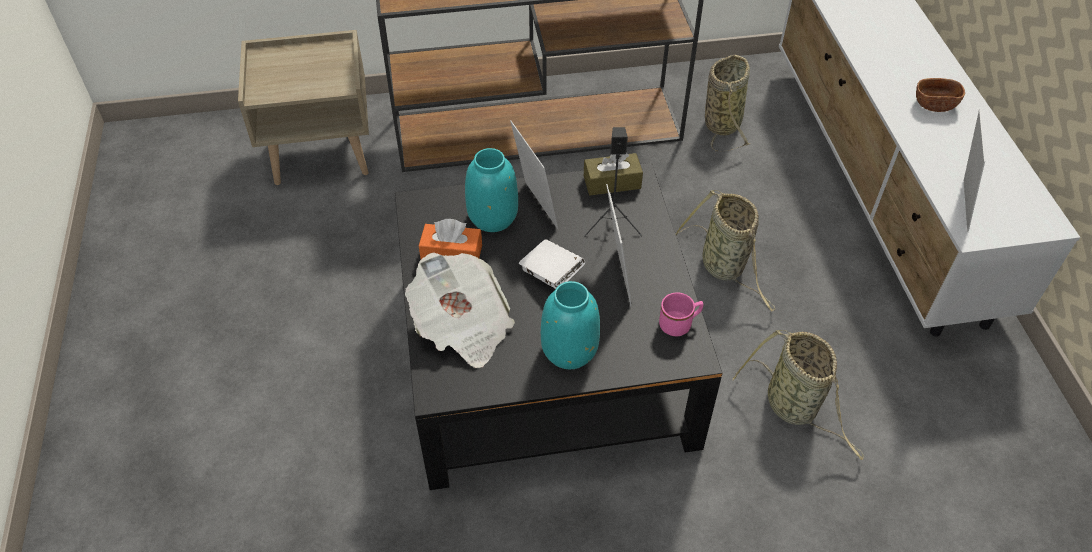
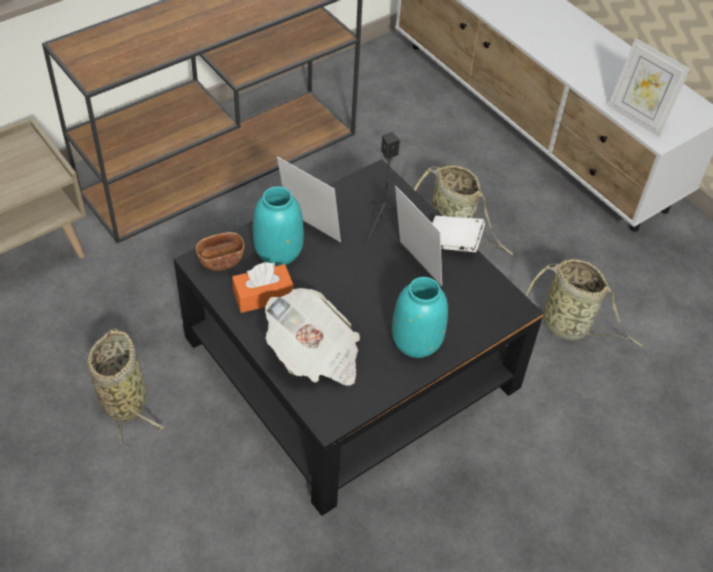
camera: 30 degrees left, 0 degrees up
white book [519,239,585,289] -> white book moved to [432,215,485,252]
brown tissue box [584,153,643,195] -> none
pink mug [659,292,703,336] -> none
basket [705,55,751,151] -> basket moved to [87,328,164,448]
brown bowl [916,78,965,112] -> brown bowl moved to [196,232,245,271]
picture frame [964,109,985,232] -> picture frame turned 150 degrees clockwise [608,38,690,137]

